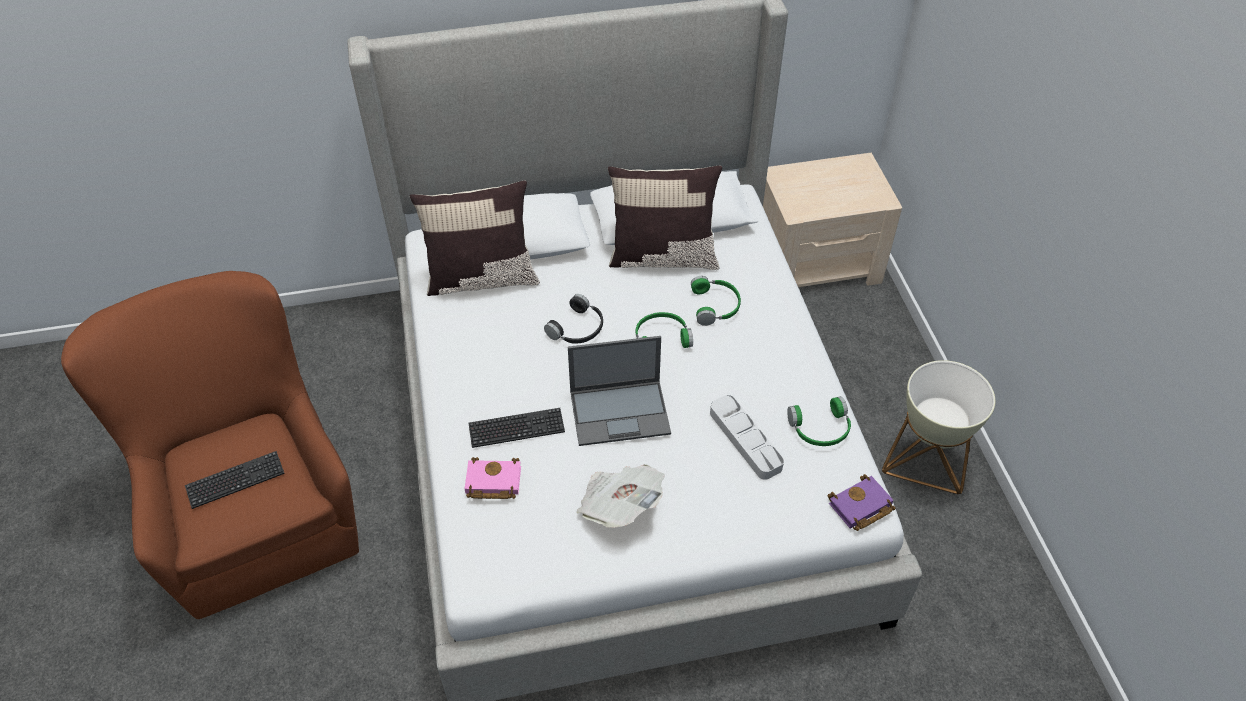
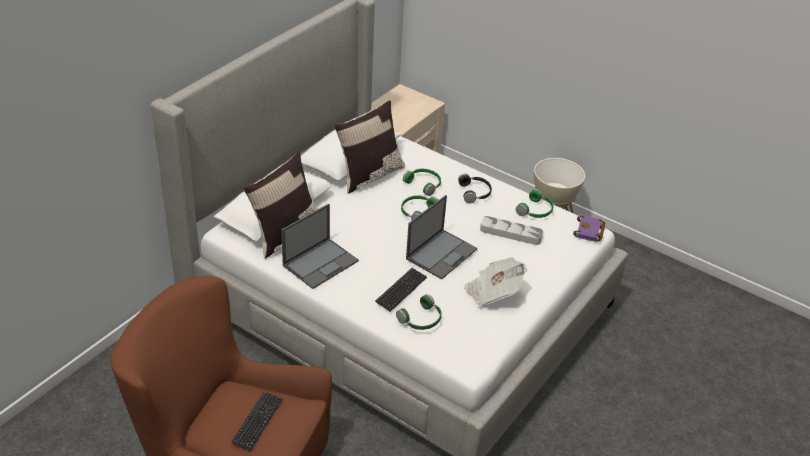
camera: 45 degrees left, 10 degrees down
pink book [465,457,521,499] -> green headphones [396,294,442,330]
black headphones [544,294,603,343] -> black headphones moved to [458,174,492,204]
none -> laptop [281,204,359,289]

